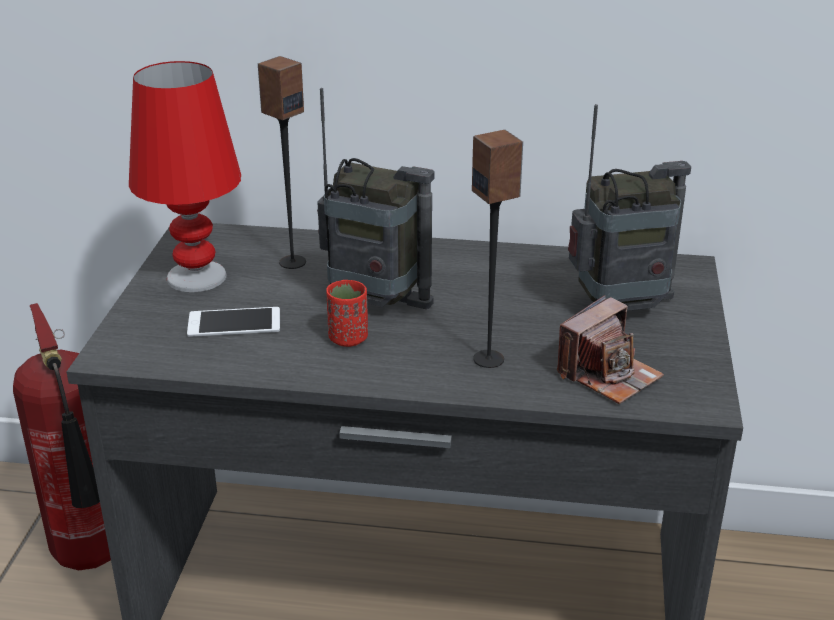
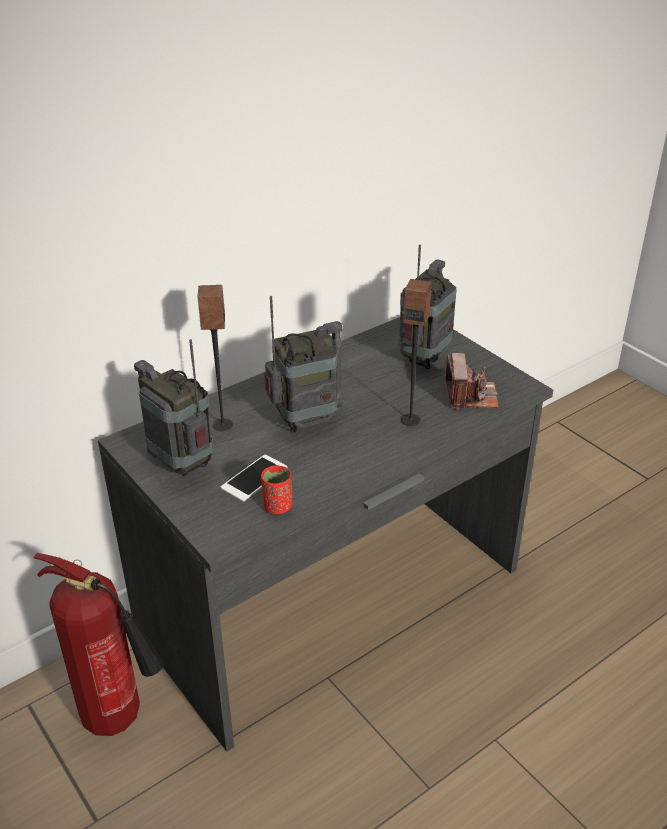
camera: 45 degrees left, 5 degrees up
red table lamp [129,61,241,292] -> radio [134,339,214,476]
red cup [326,280,368,347] -> red cup moved to [261,465,293,514]

